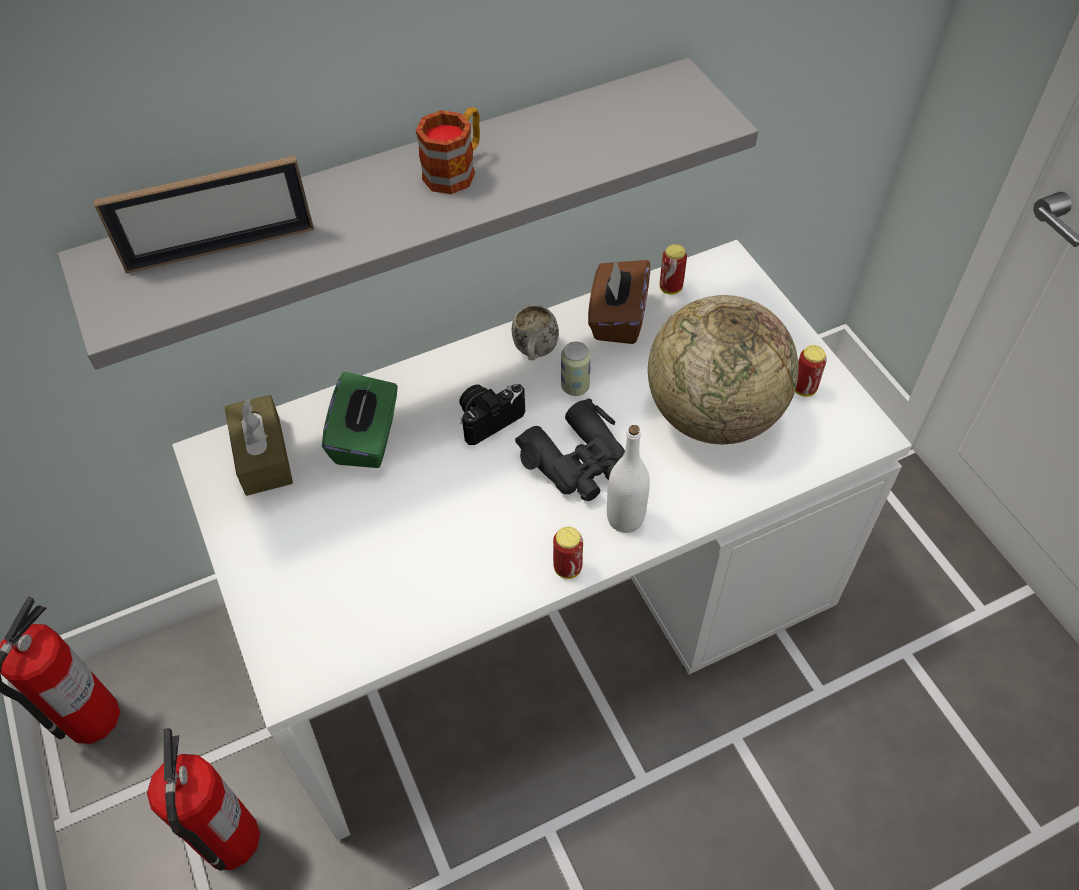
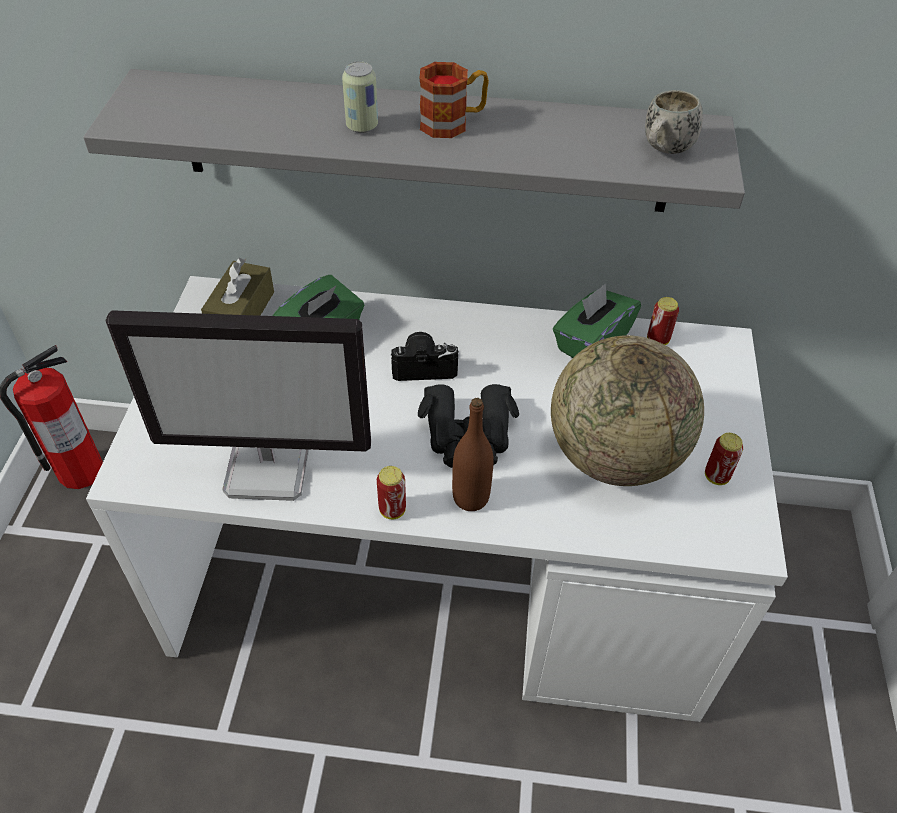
camera: 30 degrees right, 5 degrees down
picture frame [94,156,314,273] -> none
fire extinguisher [147,728,260,871] -> none
white mug [512,305,559,360] -> white mug moved to [645,90,703,154]
can [561,342,591,396] -> can moved to [342,61,378,133]
brown tissue box [588,258,650,344] -> green tissue box [553,283,641,358]
white bottle [607,425,650,533] -> brown bottle [452,398,494,511]
none -> monitor [105,310,371,501]

